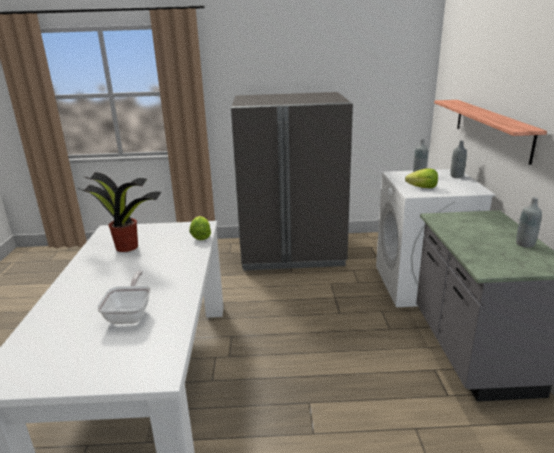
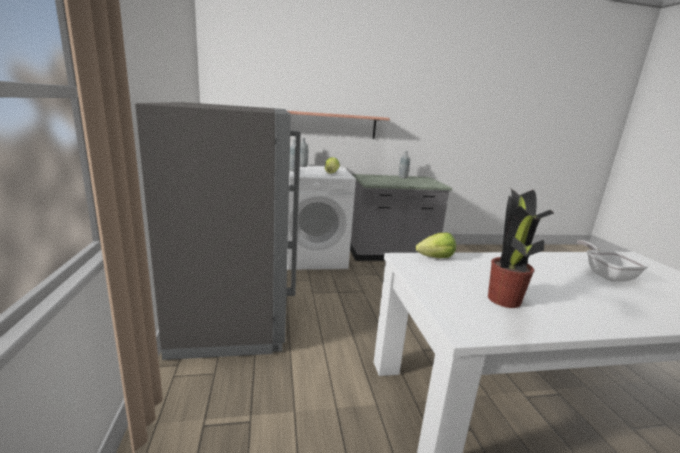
camera: 100 degrees left, 5 degrees down
frying pan [97,271,151,324] -> frying pan turned 90 degrees clockwise [577,240,649,281]

